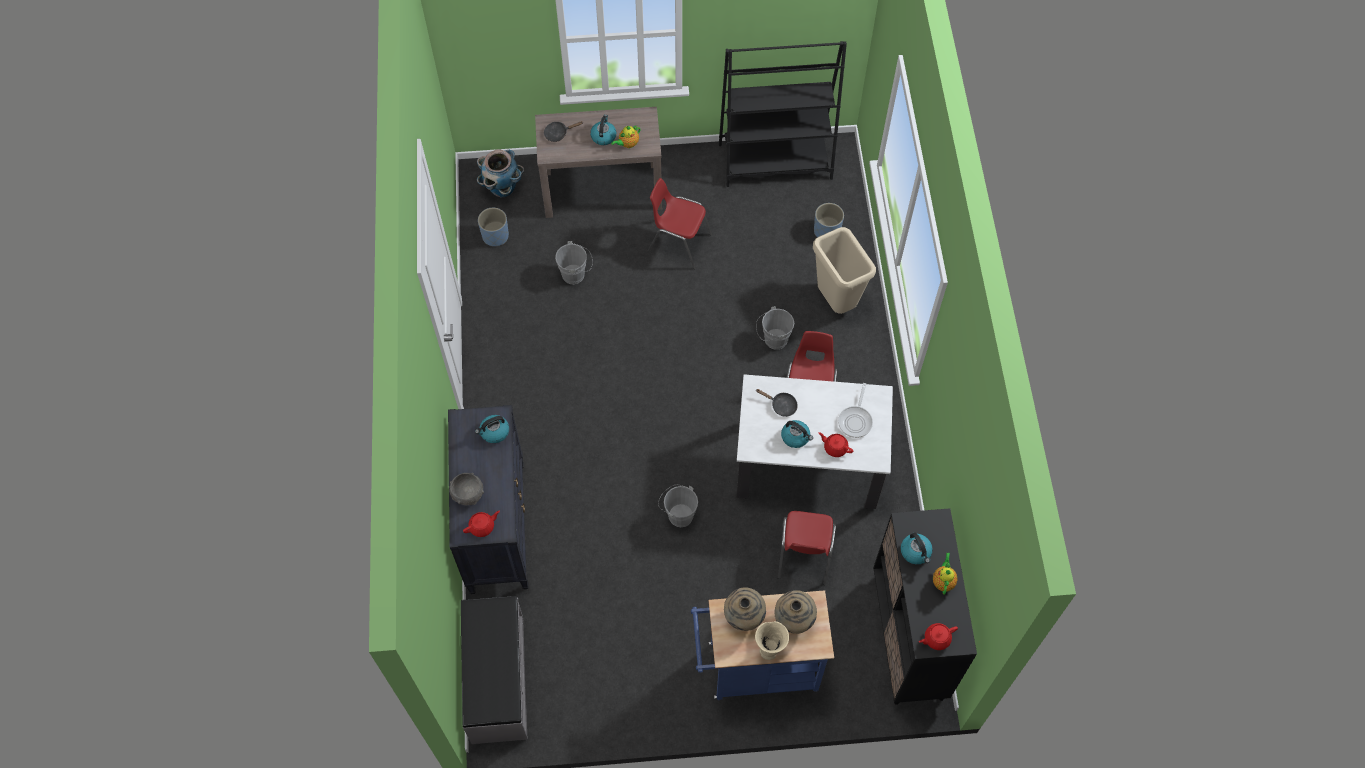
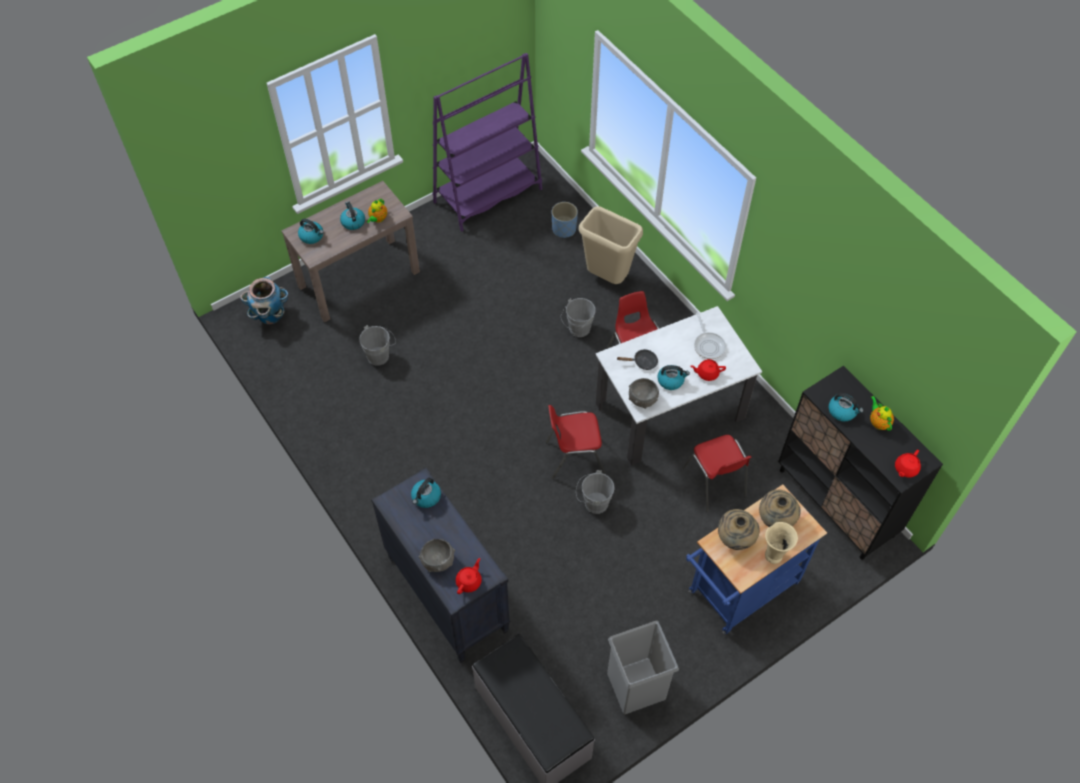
camera: 30 degrees left, 5 degrees down
blue planter [478,208,509,246] -> none
black frying pan [544,121,583,142] -> kettle [298,219,323,244]
red chair [648,178,712,269] -> red chair moved to [546,405,605,479]
black bookcase [719,41,847,187] -> purple bookcase [433,53,542,231]
none -> grey trash can [607,620,679,714]
none -> grey bowl [629,378,659,409]

